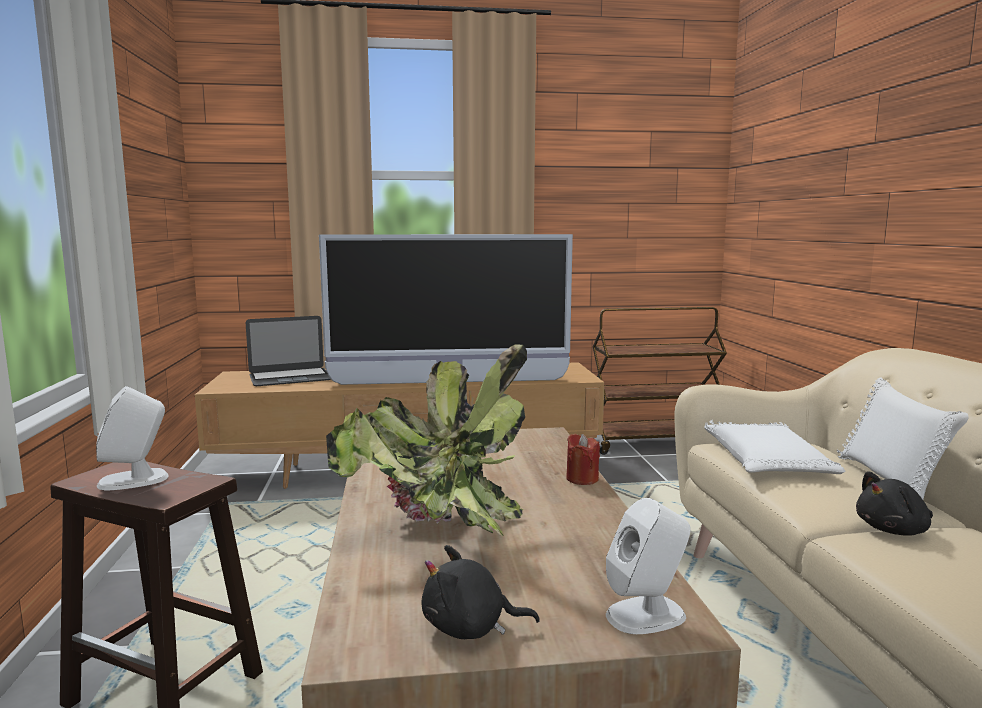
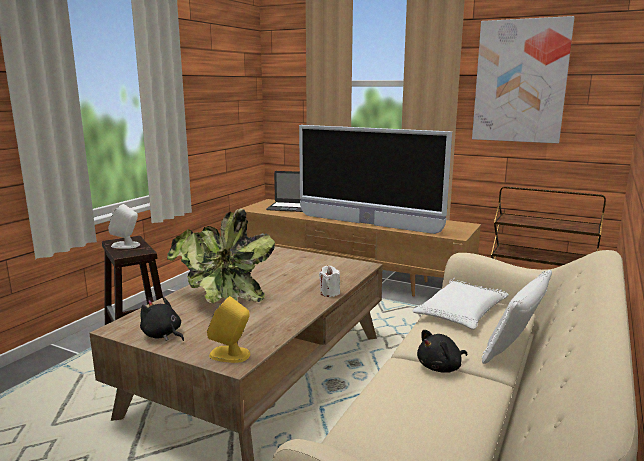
camera: 35 degrees right, 5 degrees up
red candle [566,434,600,485] -> white candle [319,266,340,297]
white speaker [606,498,691,634] -> yellow speaker [207,296,250,363]
black plush toy [856,471,933,536] -> black plush toy turned 45 degrees counterclockwise [417,330,468,373]
none -> picture [472,16,575,143]

